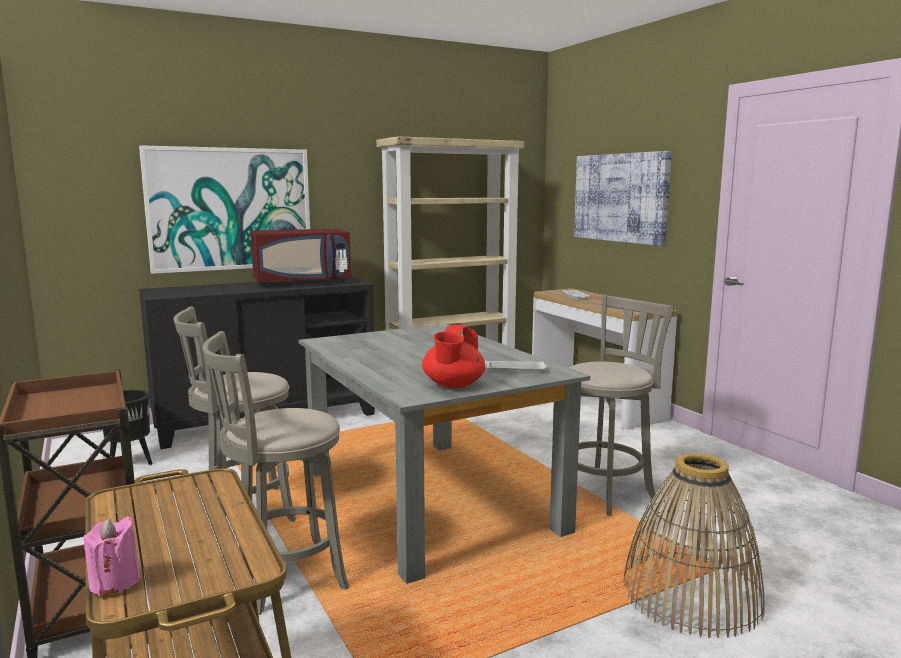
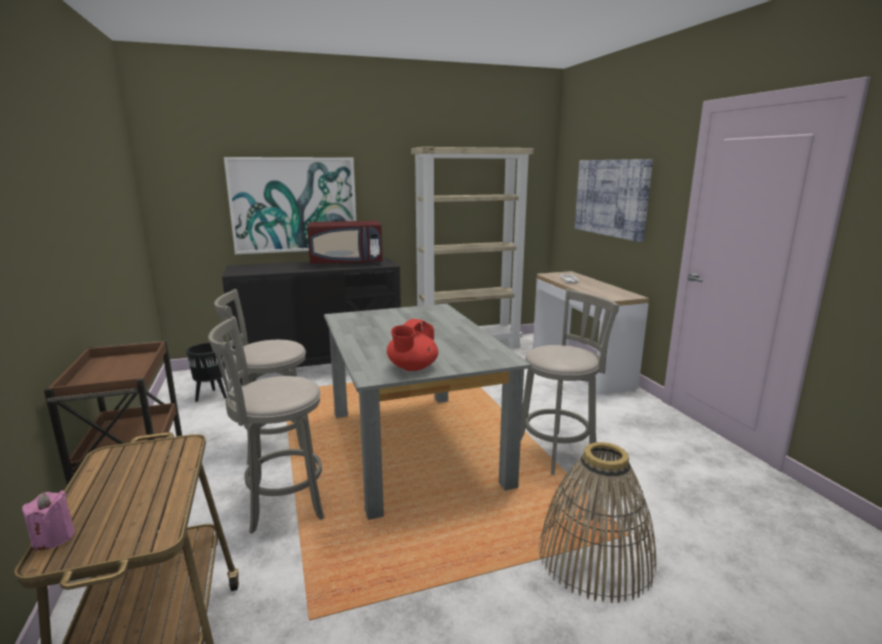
camera: 10 degrees right, 5 degrees up
white tray [485,360,548,373] -> none

